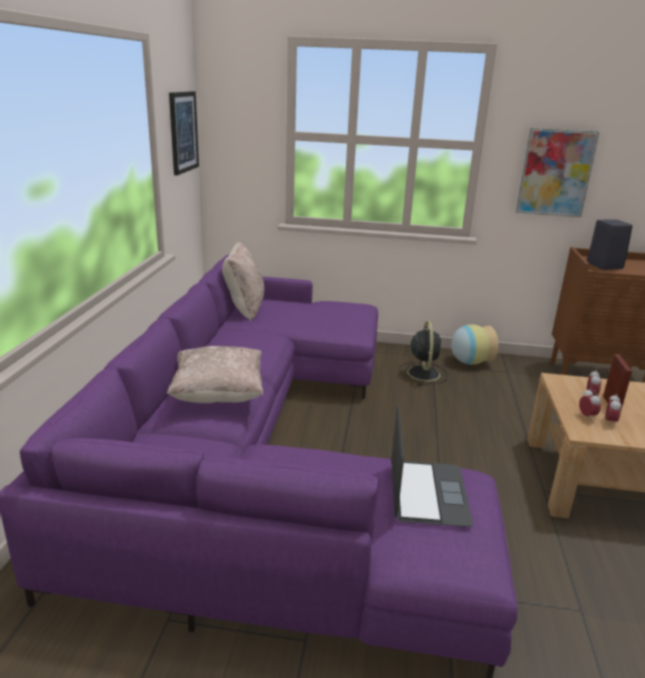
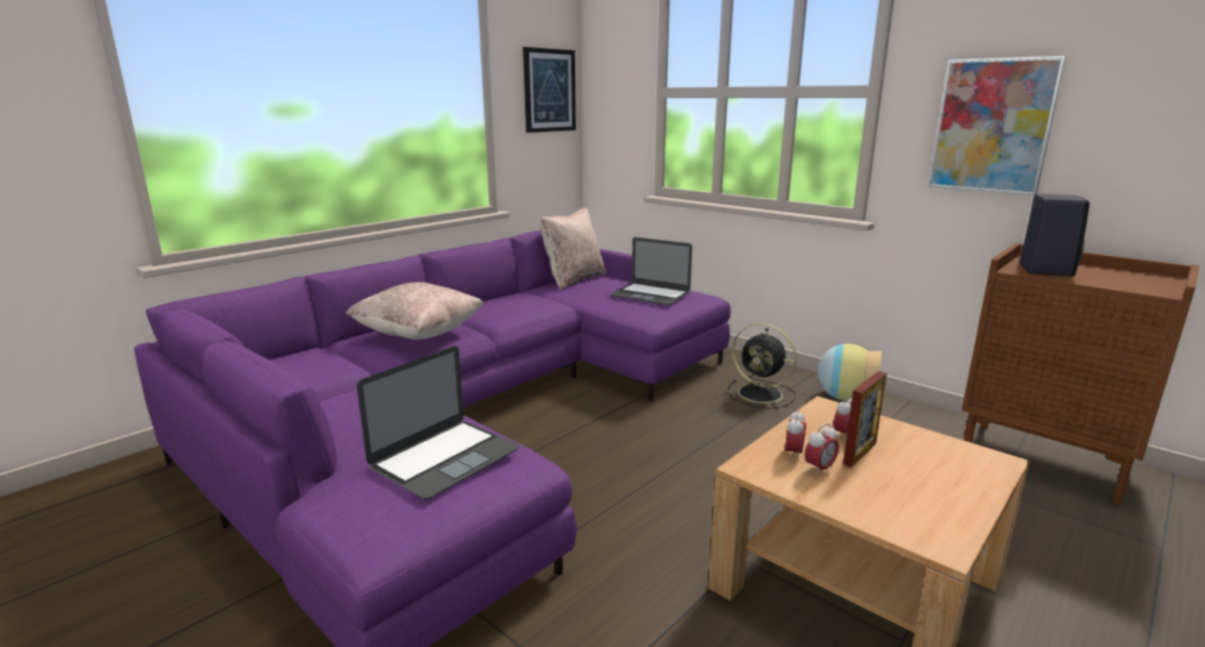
camera: 35 degrees right, 5 degrees down
black fan [399,321,447,385] -> black fan turned 90 degrees clockwise [728,323,797,409]
none -> laptop [610,237,692,305]

